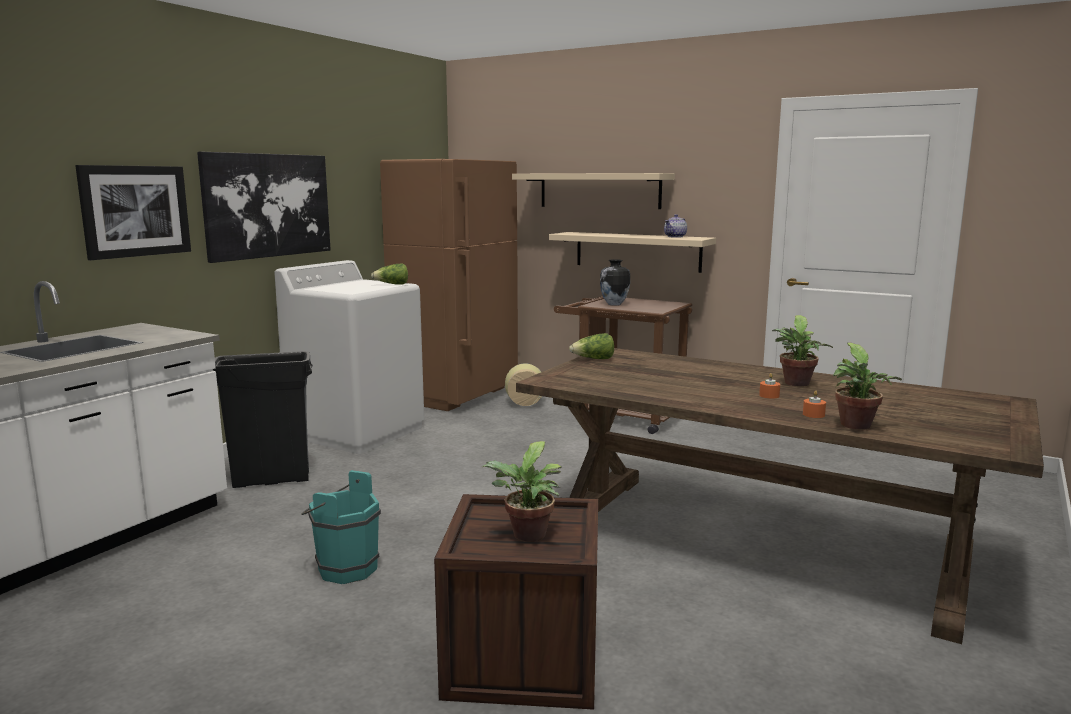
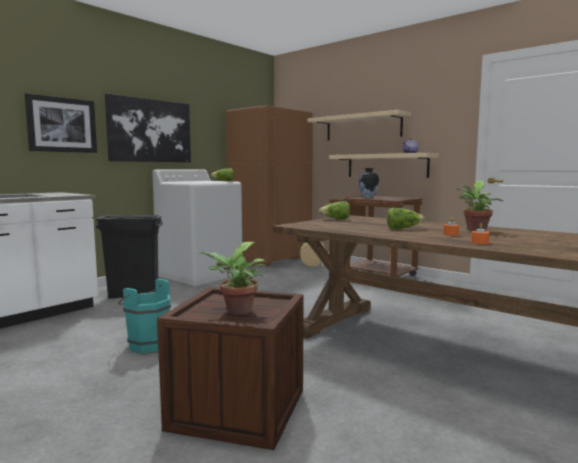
camera: 10 degrees right, 5 degrees down
potted plant [833,343,902,430] -> none
none -> lettuce [387,208,425,229]

